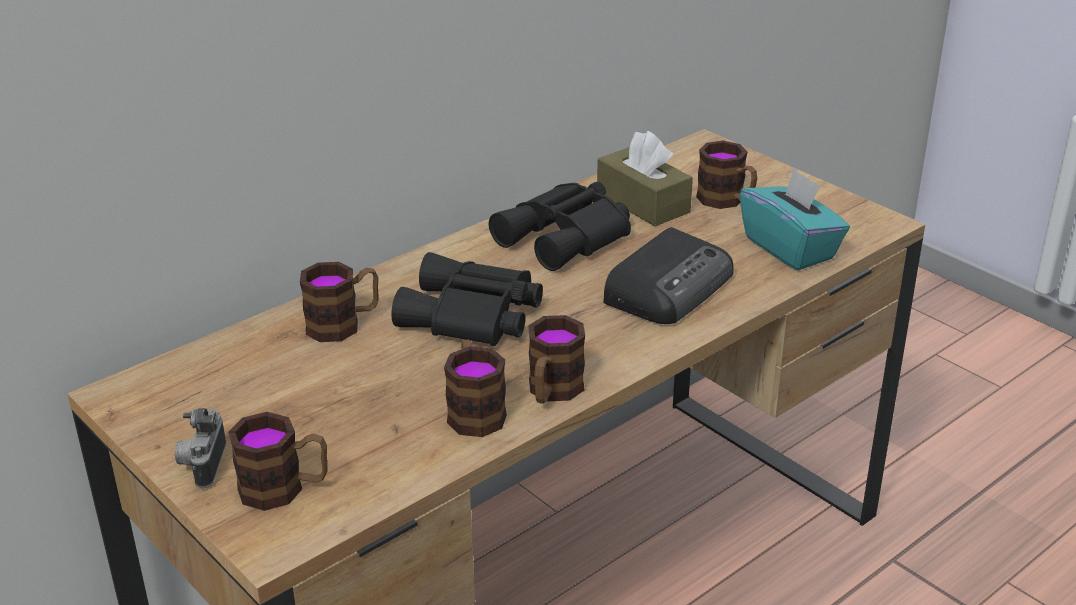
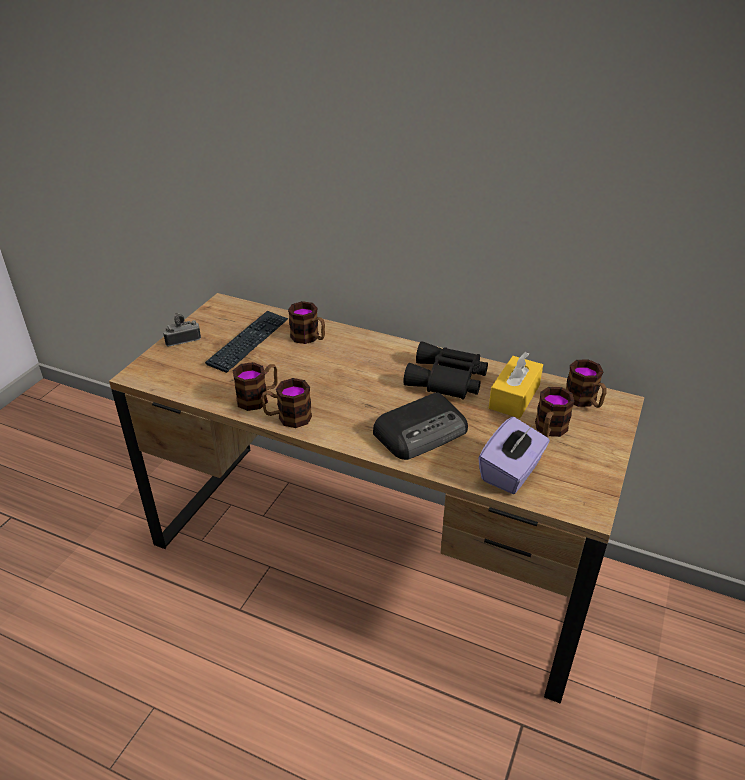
camera: 65 degrees right, 5 degrees up
mug [228,412,328,511] -> mug moved to [566,359,607,408]
black binoculars [391,252,543,346] -> none
brown tissue box [597,131,693,226] -> yellow tissue box [489,352,543,418]
radio [603,227,734,324] -> radio turned 45 degrees counterclockwise [373,393,468,460]
turquoise tissue box [740,169,850,270] -> purple tissue box [478,417,550,494]
none -> keyboard [205,311,288,373]

